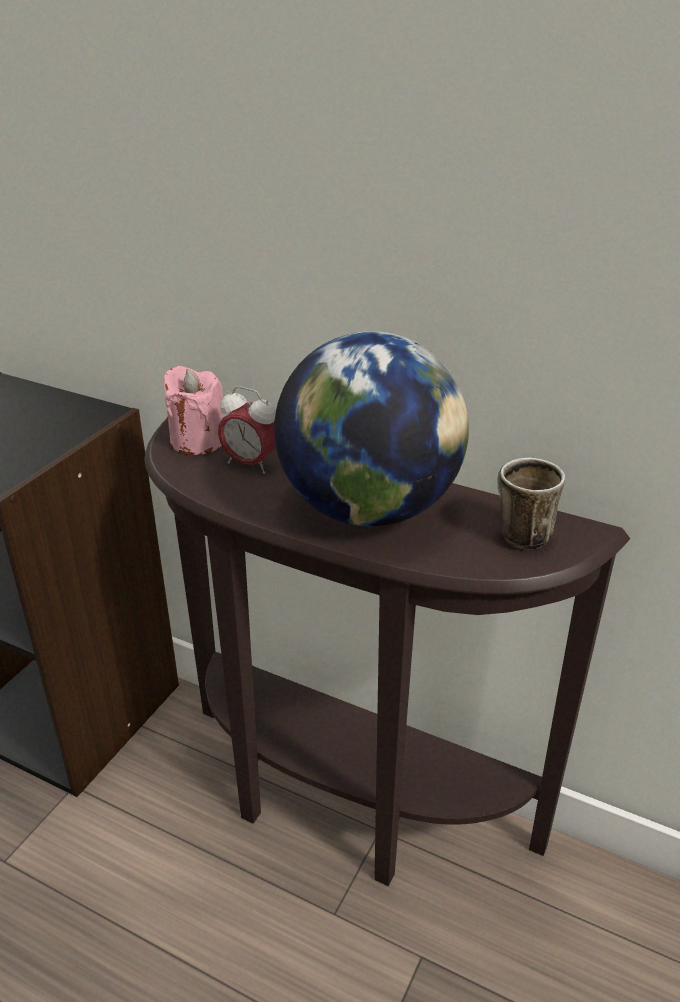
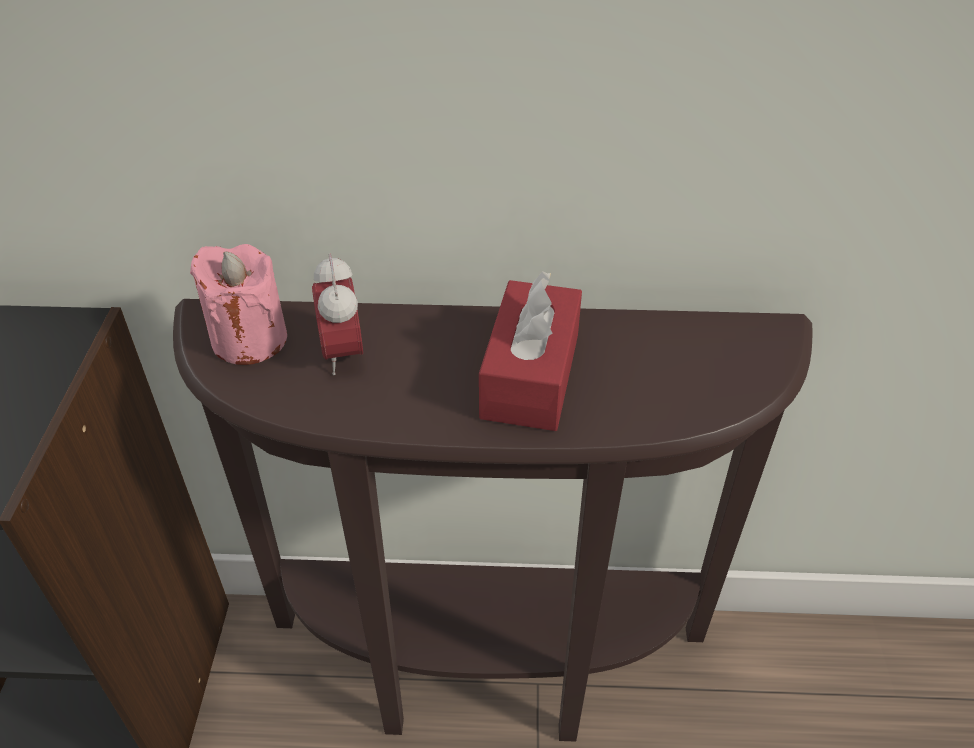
camera: 25 degrees left, 10 degrees up
alarm clock [218,386,276,474] -> alarm clock turned 75 degrees clockwise [312,254,363,375]
globe [274,331,469,526] -> red tissue box [479,271,582,431]
mug [497,458,565,549] -> none

